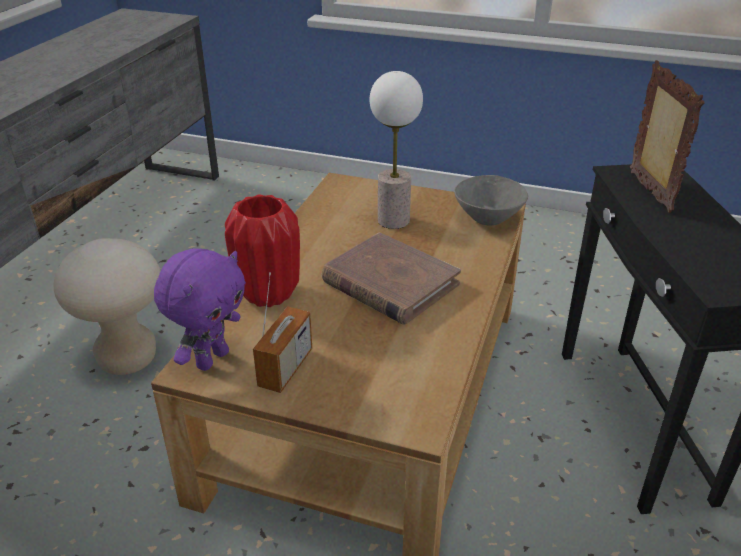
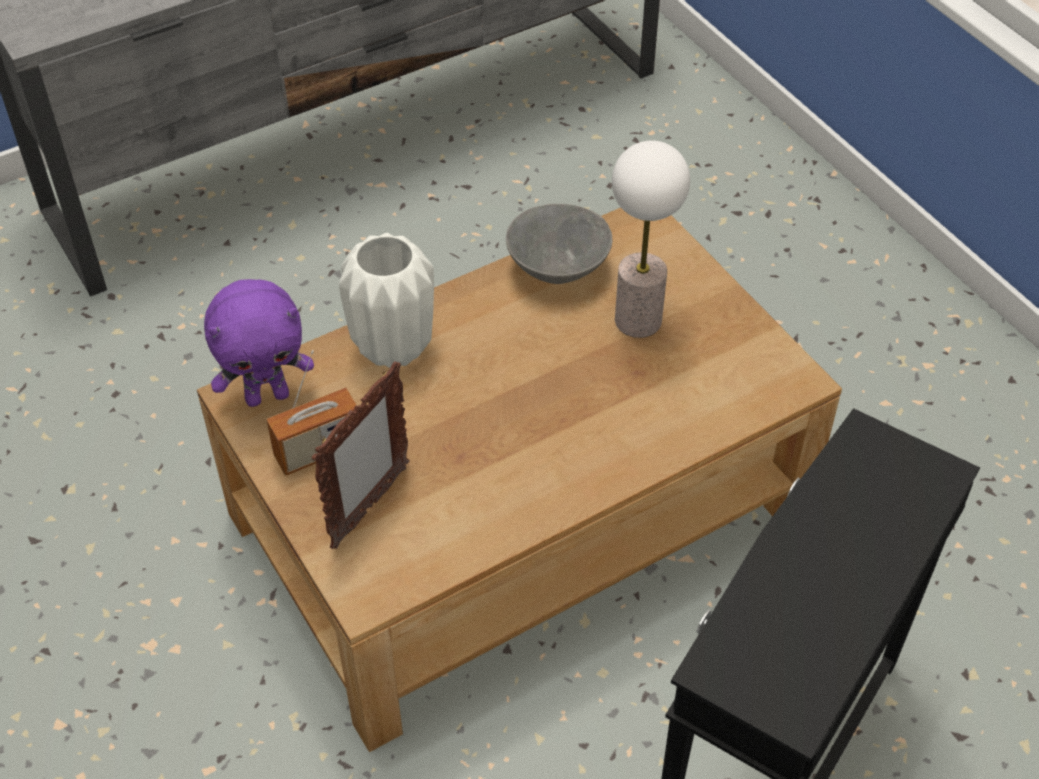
camera: 40 degrees right, 15 degrees up
beige stool [54,238,161,375] -> none
red vase [225,194,300,307] -> white vase [339,233,434,368]
brown book [322,232,461,324] -> none
grey bowl [454,175,528,226] -> grey bowl moved to [506,204,613,284]
picture frame [630,60,705,213] -> picture frame moved to [311,361,410,549]

